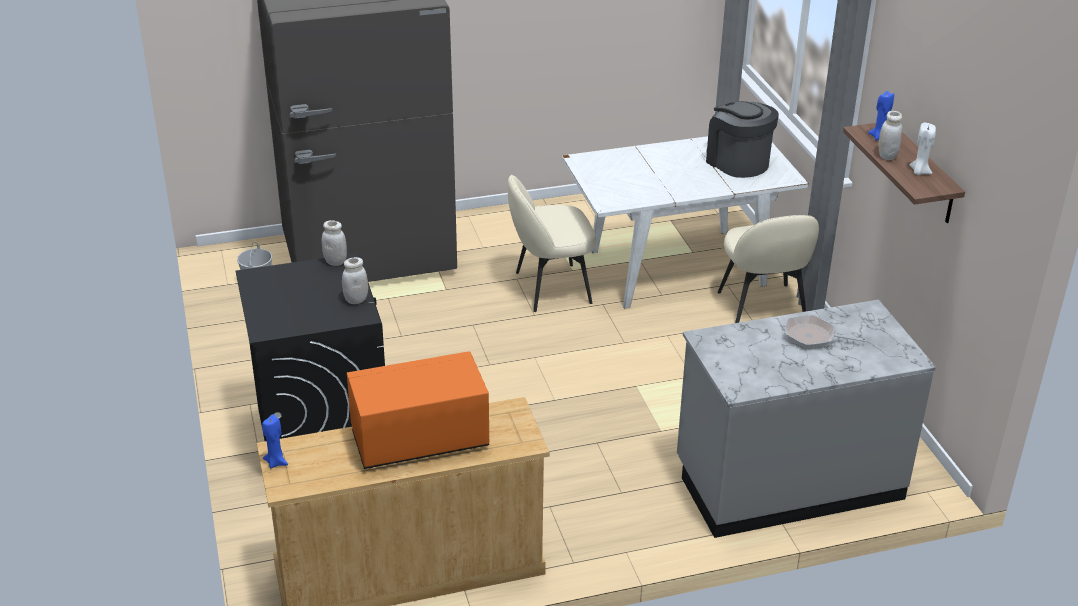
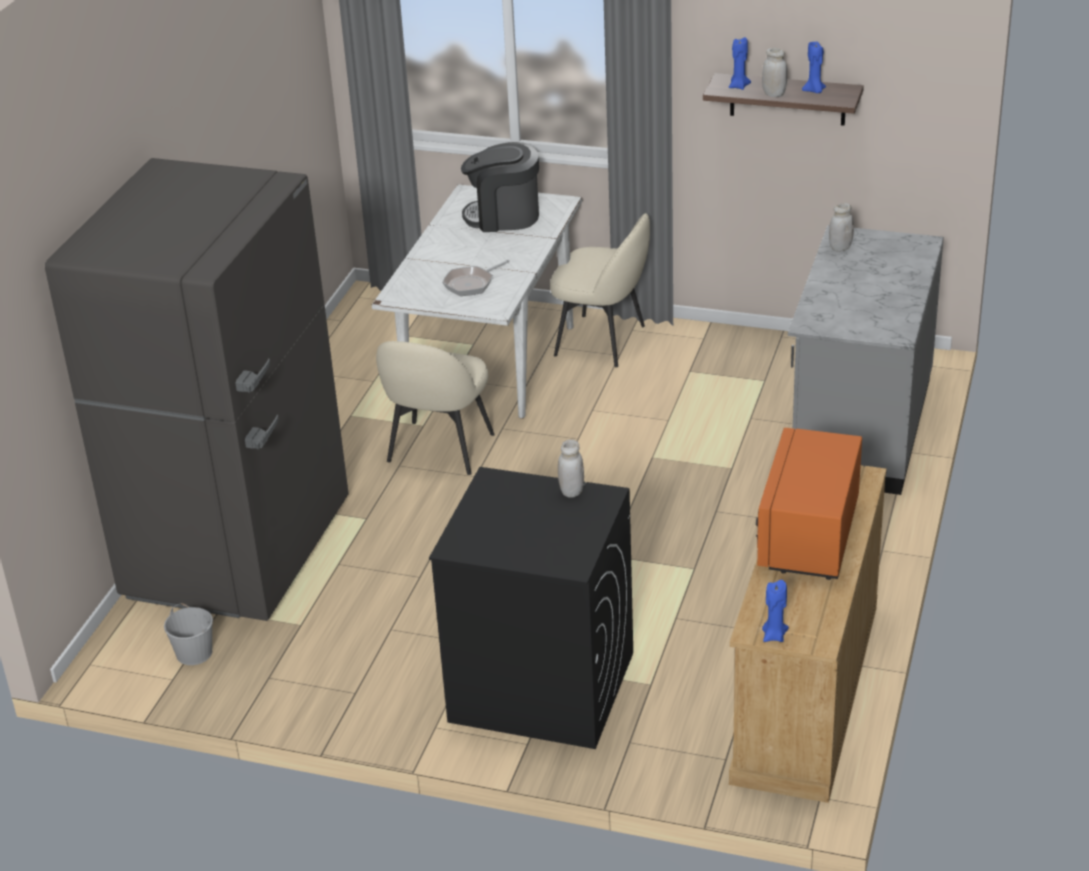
camera: 55 degrees left, 0 degrees up
white jar [322,220,347,266] -> white jar moved to [829,203,854,252]
frying pan [785,315,866,349] -> frying pan moved to [442,260,510,296]
white candle [910,123,936,175] -> blue candle [802,42,826,93]

